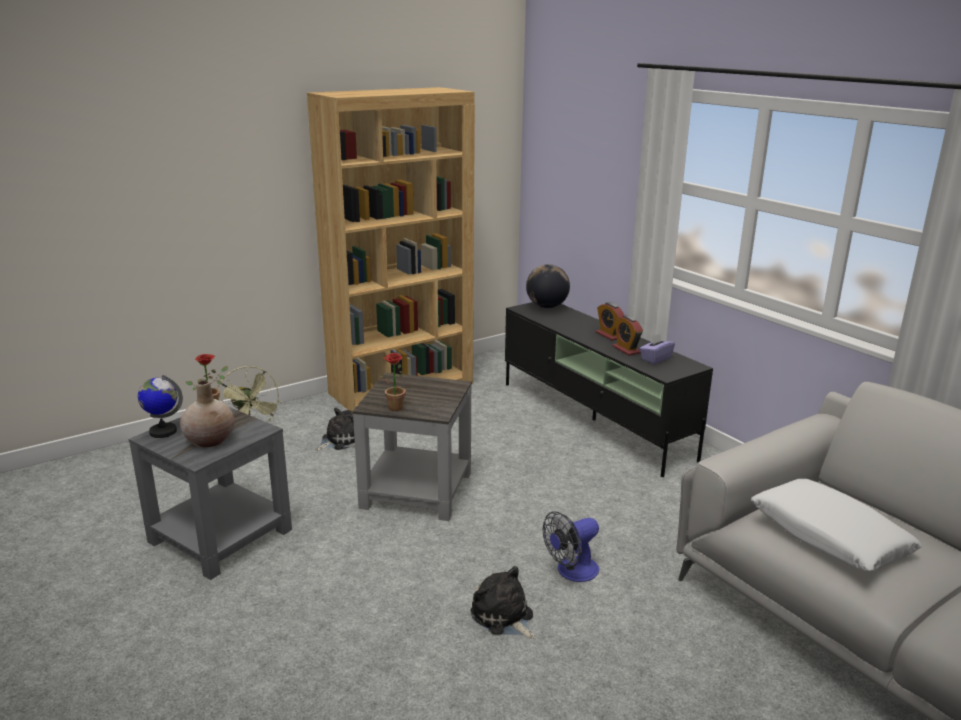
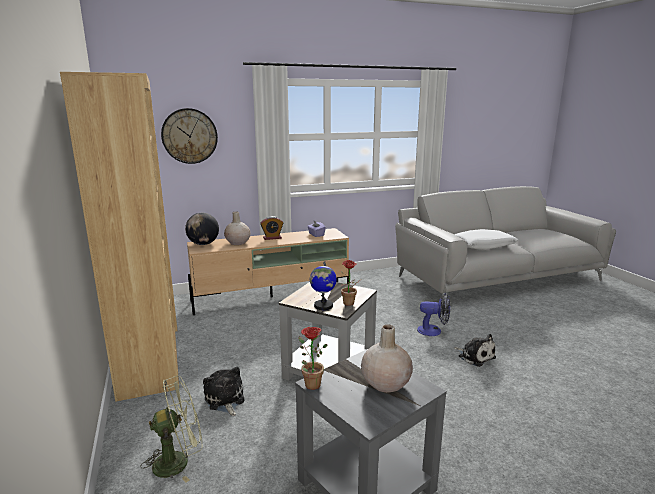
camera: 75 degrees left, 5 degrees down
globe [138,375,183,438] -> globe moved to [310,261,337,310]
plush toy [470,566,535,639] -> plush toy turned 105 degrees counterclockwise [454,334,496,367]
black tv stand [505,302,713,477] -> beige tv stand [187,228,349,315]
fan [543,511,599,582] -> fan turned 60 degrees counterclockwise [417,293,450,336]
alarm clock [612,315,643,356] -> none
none -> wall clock [161,108,218,164]
none -> beige vase [224,211,251,245]

